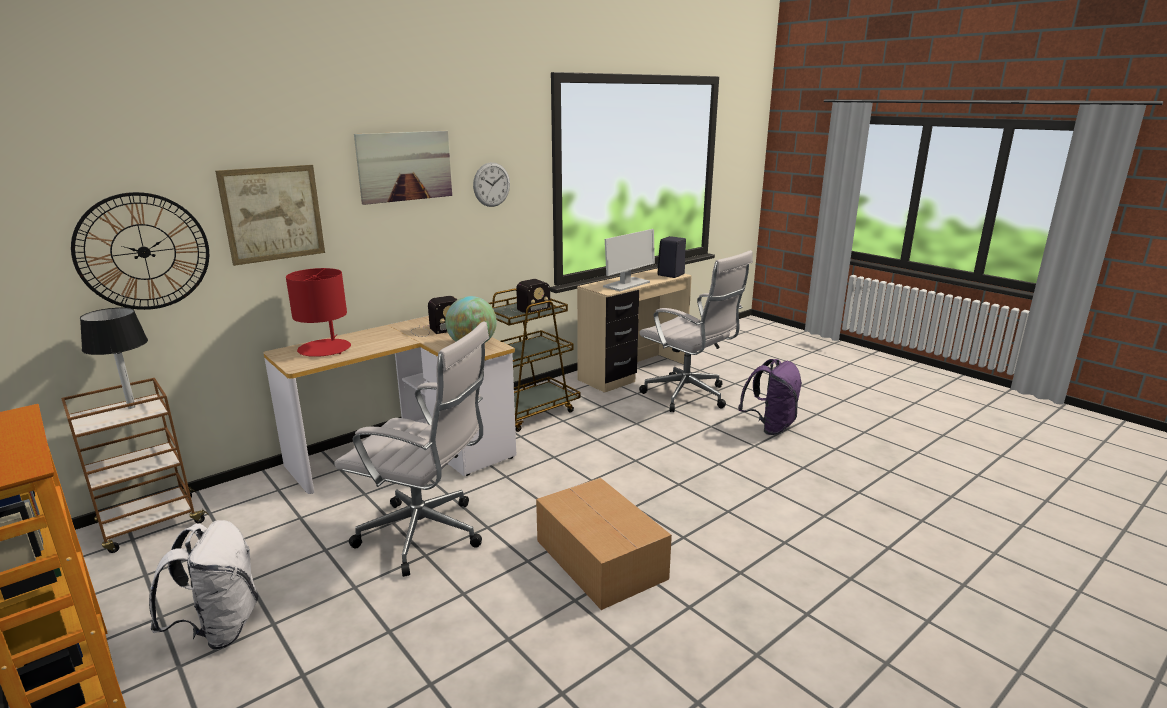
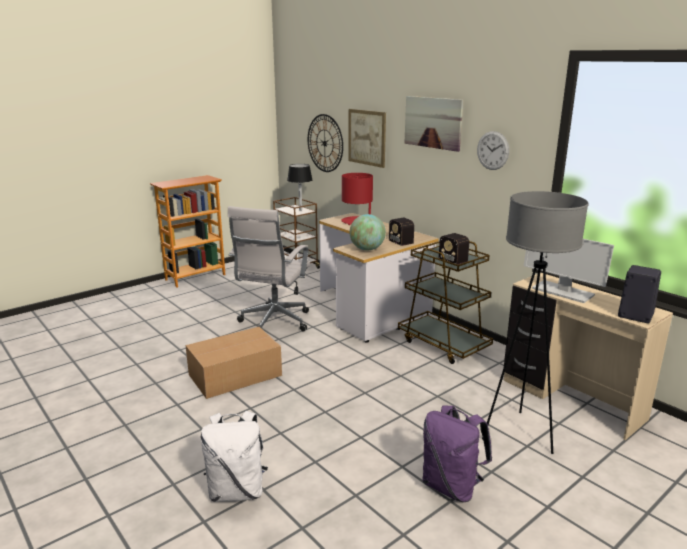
camera: 90 degrees right, 0 degrees up
white backpack [149,520,258,650] -> white backpack moved to [201,411,268,502]
white office chair [639,250,753,412] -> grey floor lamp [482,191,589,454]

